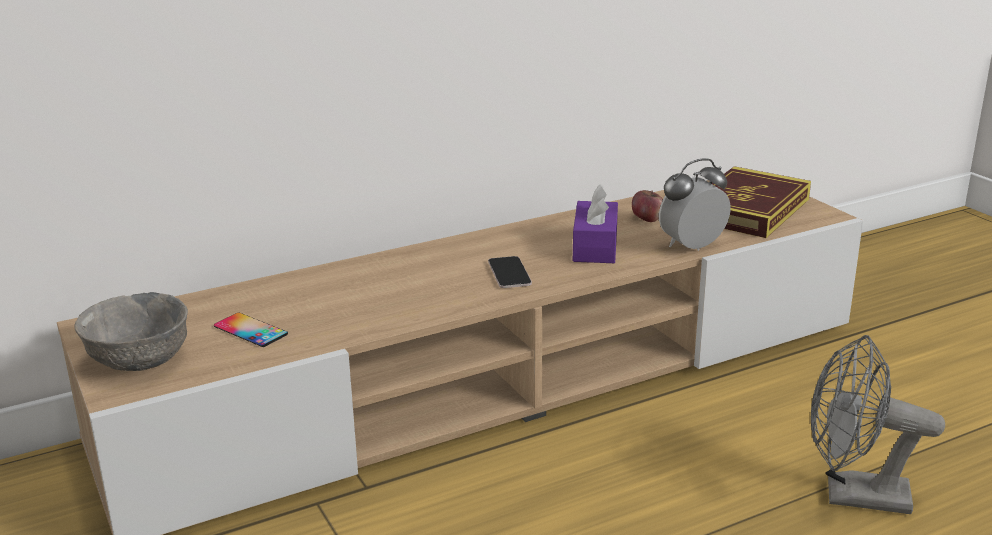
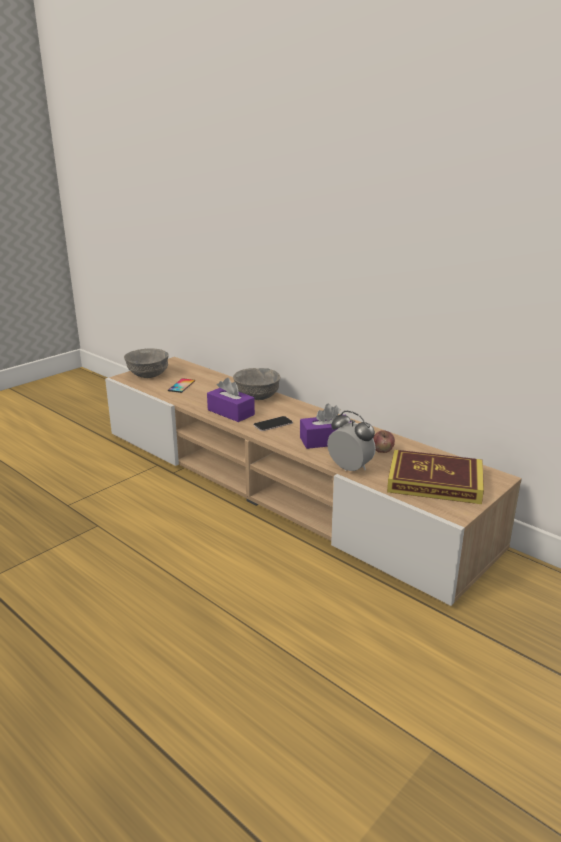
camera: 70 degrees right, 0 degrees up
grey fan [811,335,945,514] -> none
none -> purple tissue box [207,378,255,422]
none -> grey bowl [233,368,280,400]

